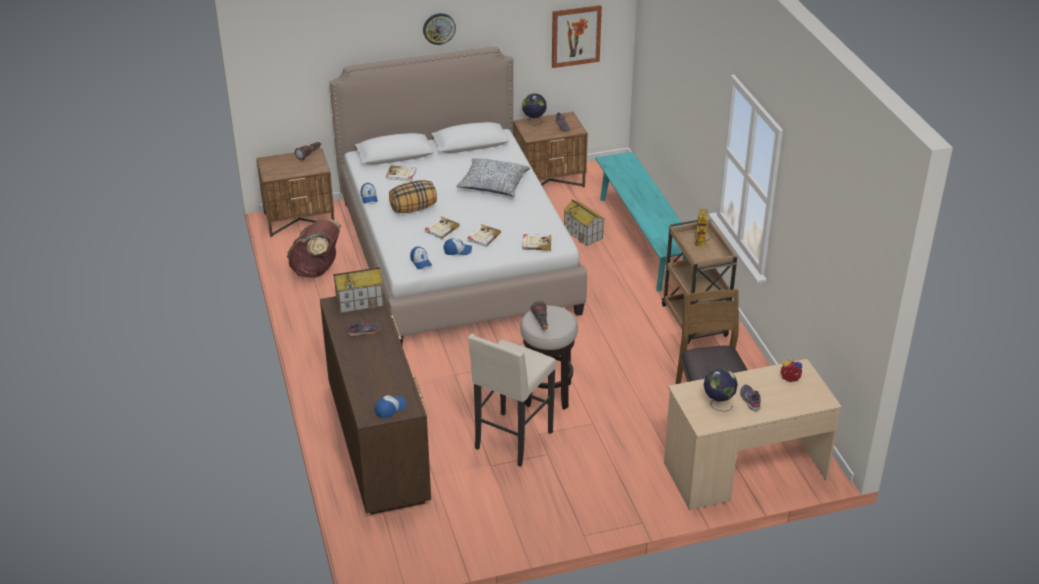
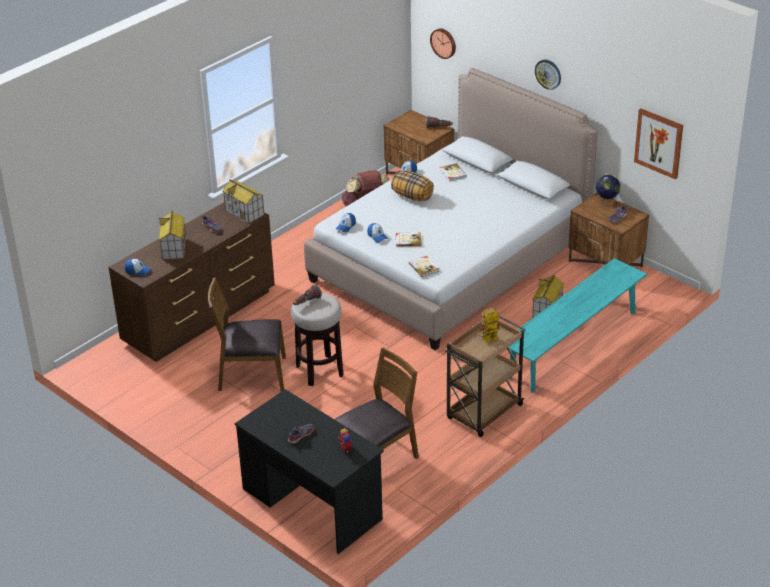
camera: 60 degrees right, 0 degrees up
book [425,217,460,239] -> none
pillow [456,158,530,197] -> none
beige stool [468,334,556,467] -> brown chair [208,278,286,392]
beige desk [664,359,842,510] -> black desk [235,389,384,554]
globe [704,368,738,412] -> none
none -> toy house [158,211,186,260]
none -> wall clock [430,28,456,59]

